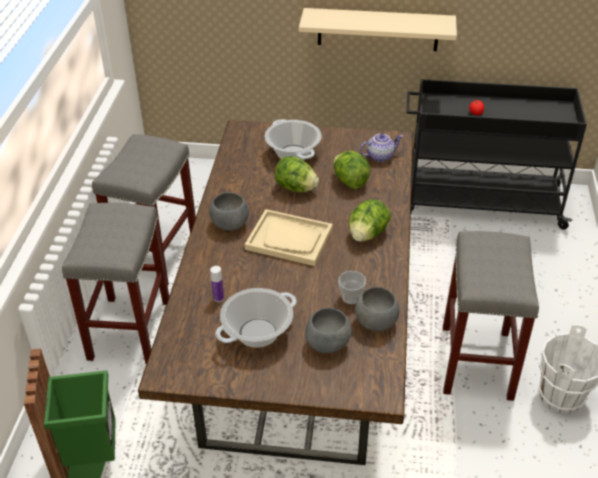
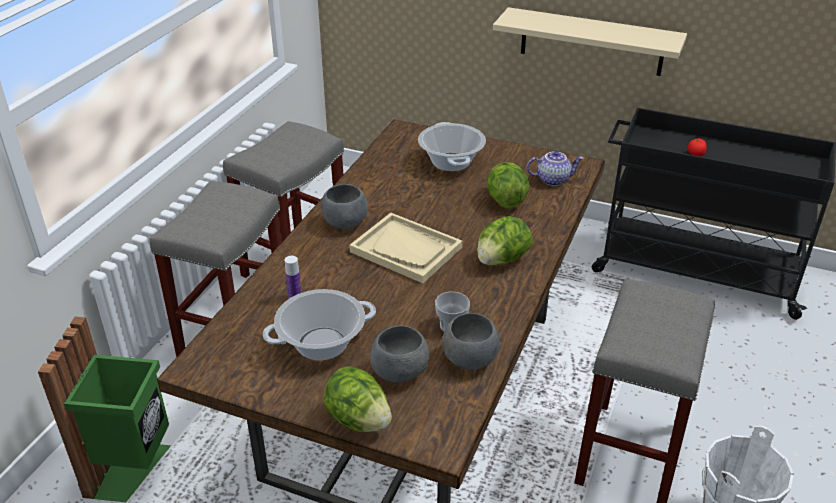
camera: 15 degrees right, 5 degrees down
lettuce [275,156,319,193] -> lettuce moved to [323,366,392,432]

